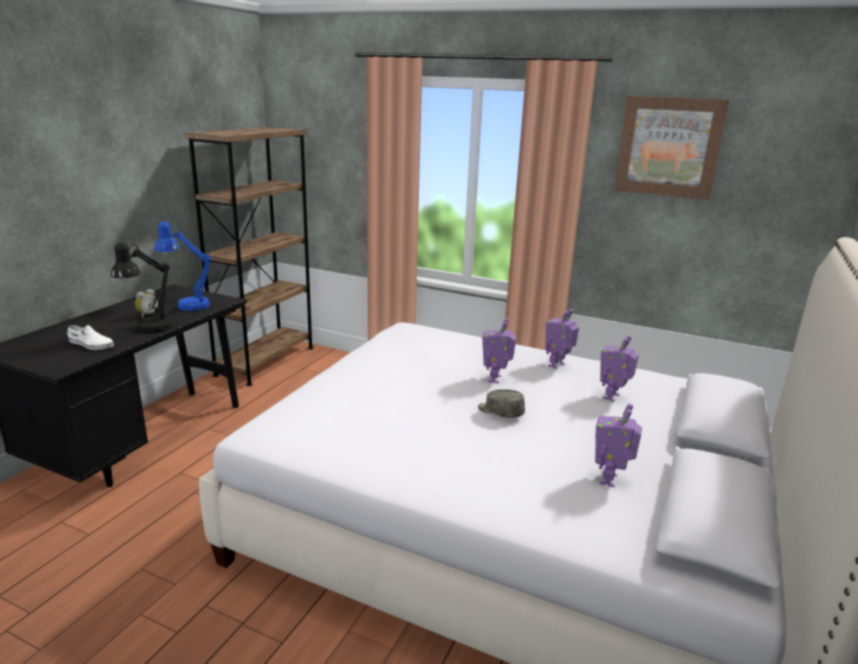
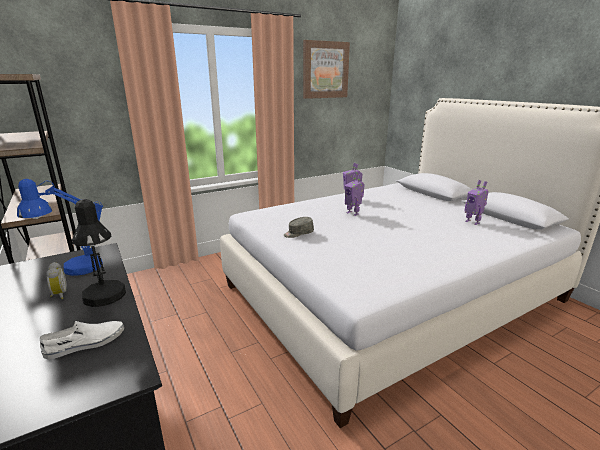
camera: 55 degrees left, 0 degrees up
grey cap [478,389,525,418] -> grey cap moved to [284,217,314,238]
toy robot [600,335,639,402] -> none

